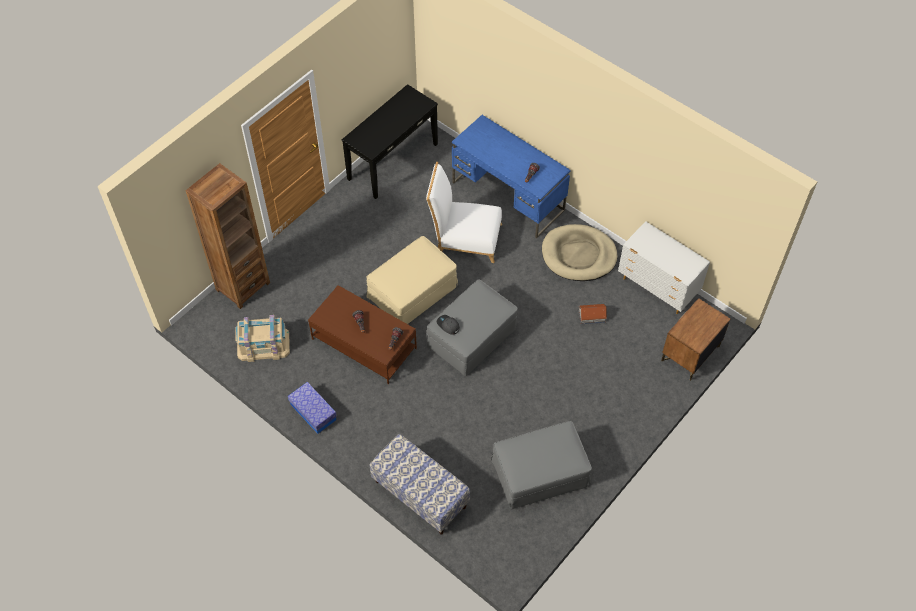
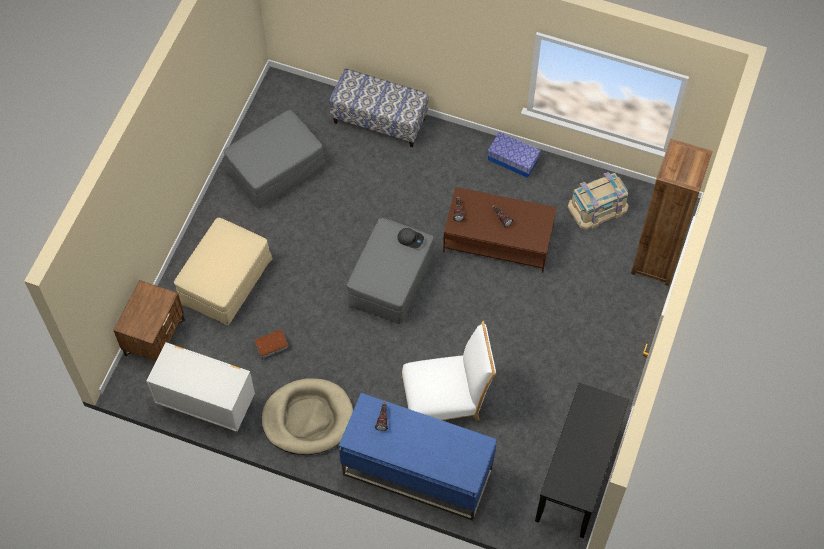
camera: 160 degrees right, 5 degrees up
beige ottoman [366,236,458,324] -> beige ottoman moved to [174,218,273,325]

